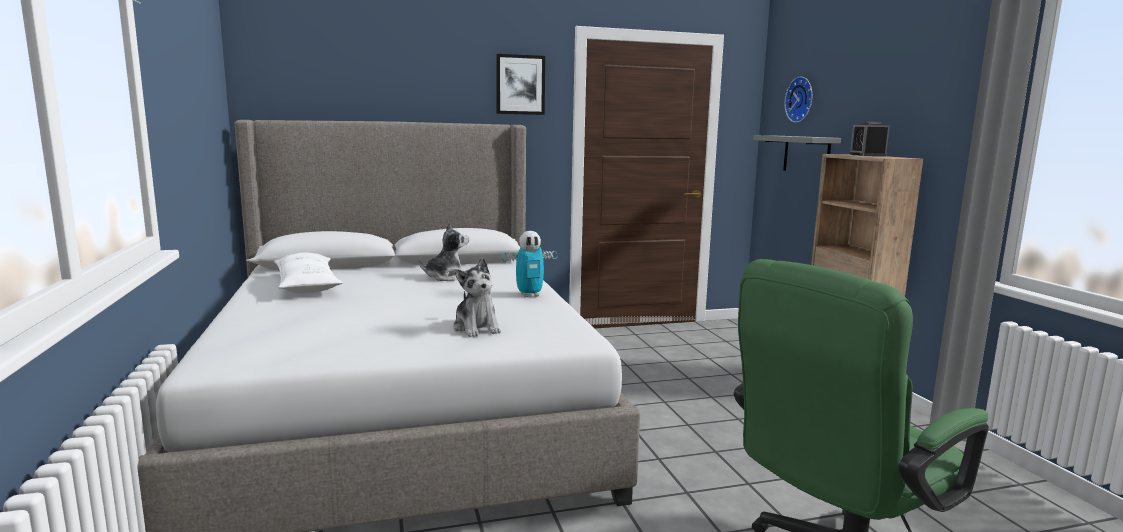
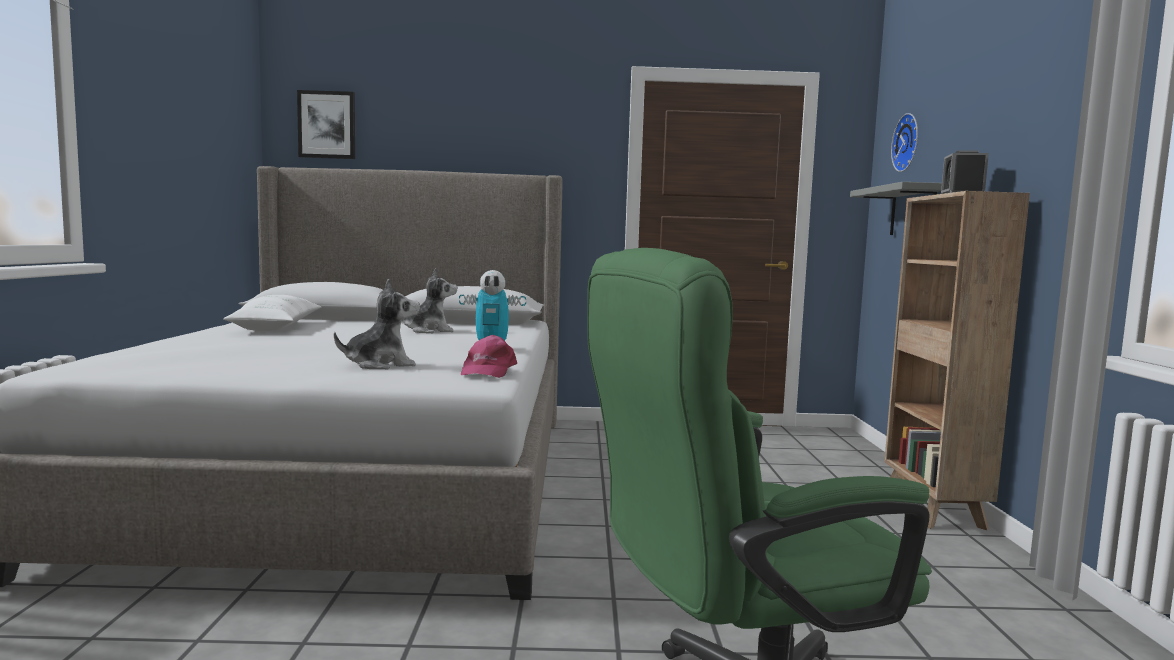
camera: 15 degrees right, 5 degrees down
plush toy [453,258,501,337] -> plush toy turned 105 degrees counterclockwise [334,279,420,369]
picture [496,54,545,115] -> picture moved to [297,90,355,159]
none -> pink cap [461,335,517,378]

